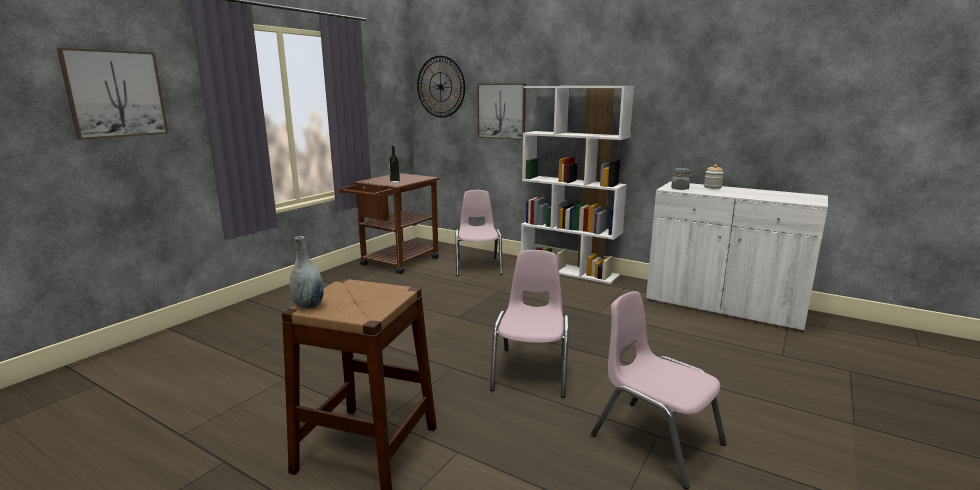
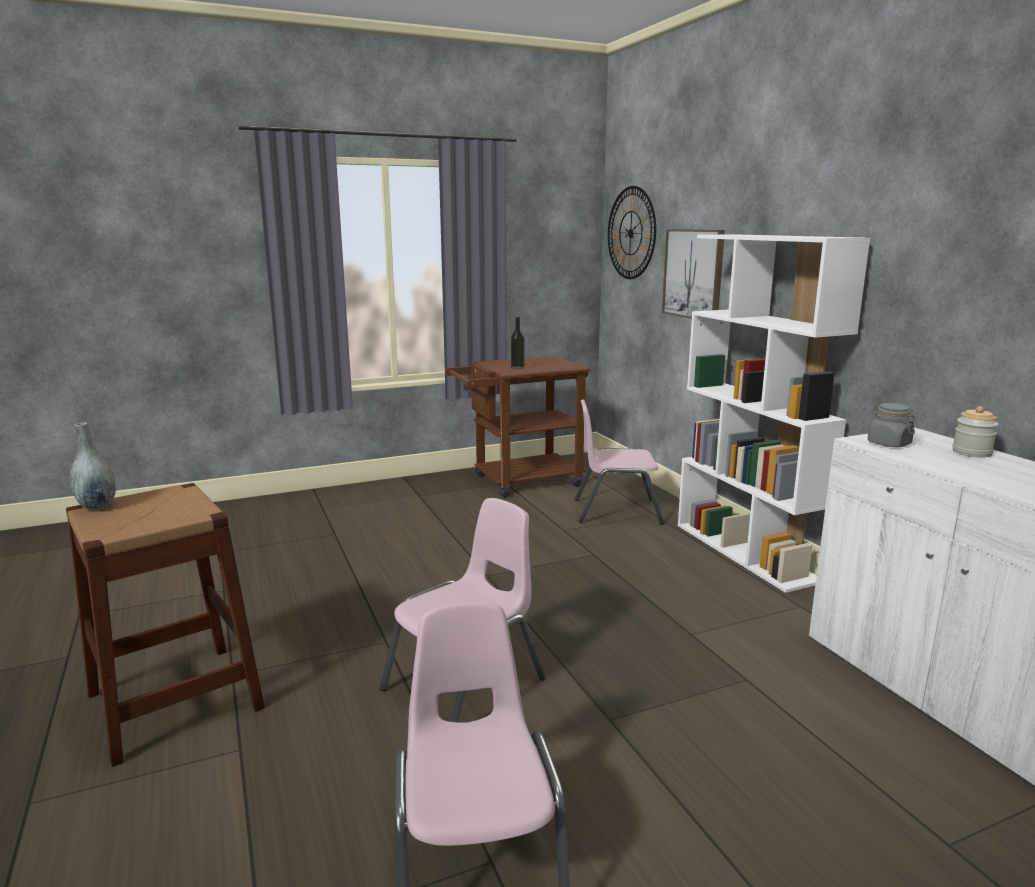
camera: 35 degrees right, 0 degrees up
picture [57,48,169,140] -> none
pink chair [455,190,503,276] -> pink chair turned 120 degrees counterclockwise [575,399,664,525]

